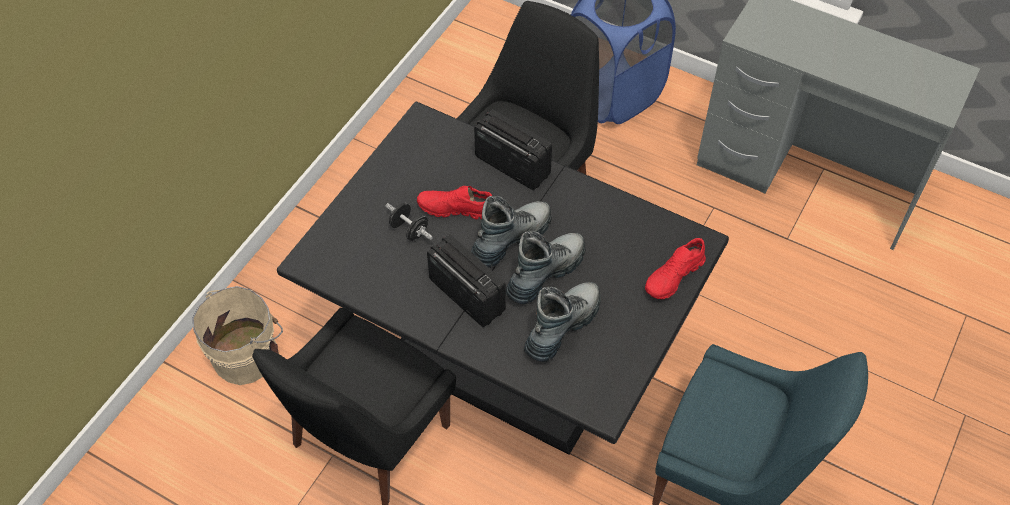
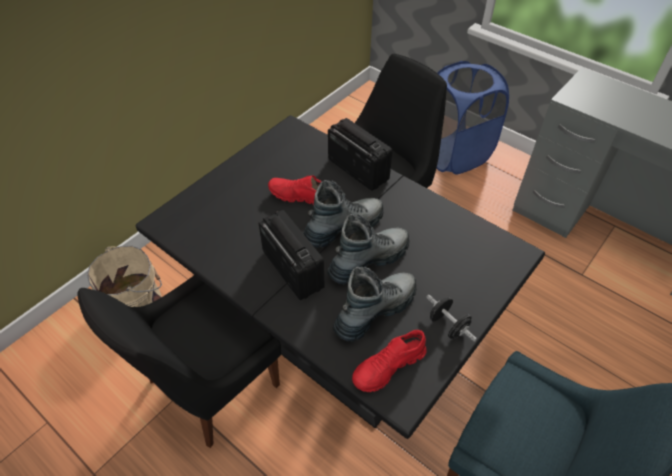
camera: 10 degrees right, 5 degrees down
black dumbbell [386,203,433,241] -> black dumbbell moved to [426,295,477,342]
red shoe [645,238,706,299] -> red shoe moved to [352,330,427,392]

